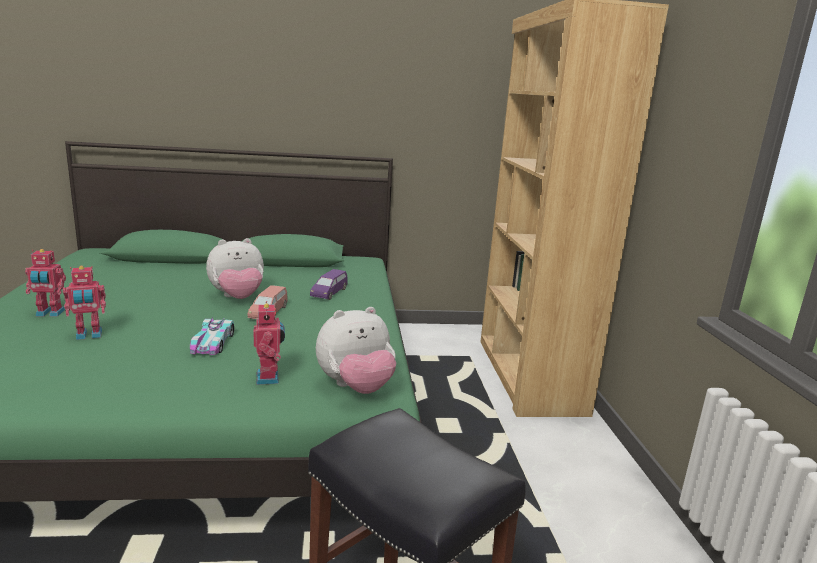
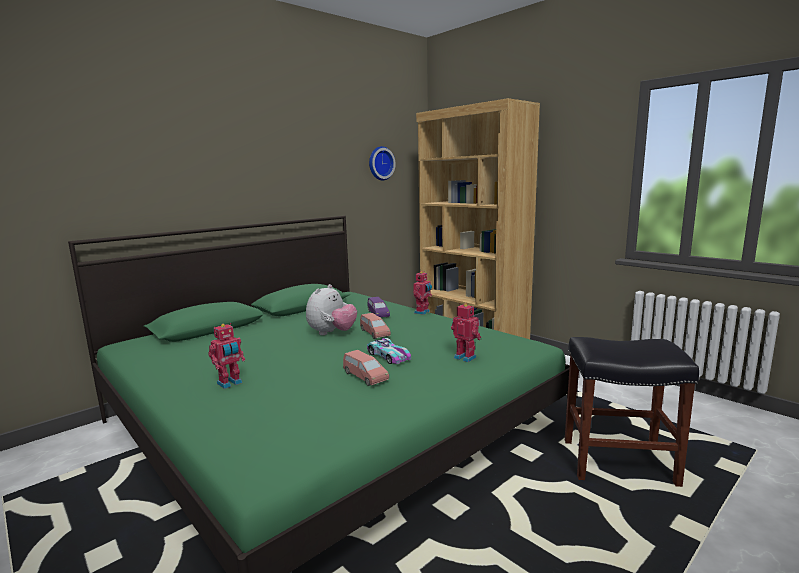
camera: 35 degrees left, 5 degrees down
toy robot [63,266,106,340] -> toy robot moved to [413,271,432,315]
plush toy [316,307,396,394] -> none
none -> pink toy car [343,350,389,386]
none -> wall clock [369,146,396,181]

